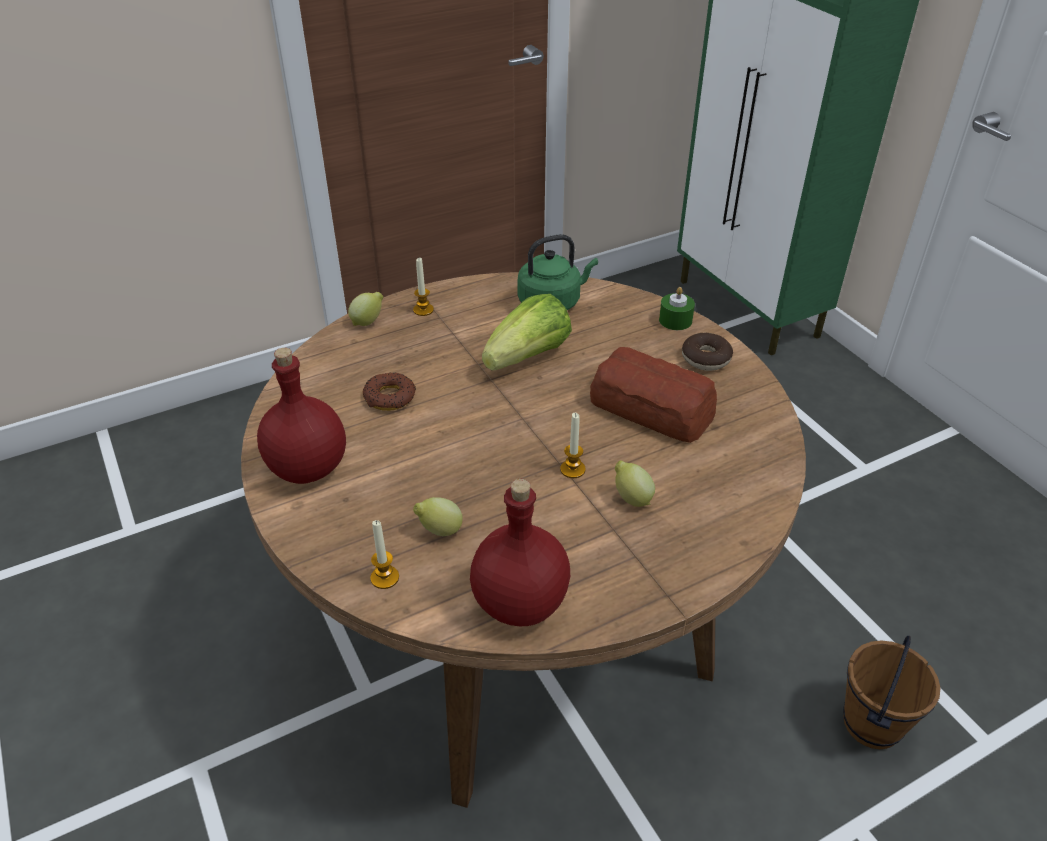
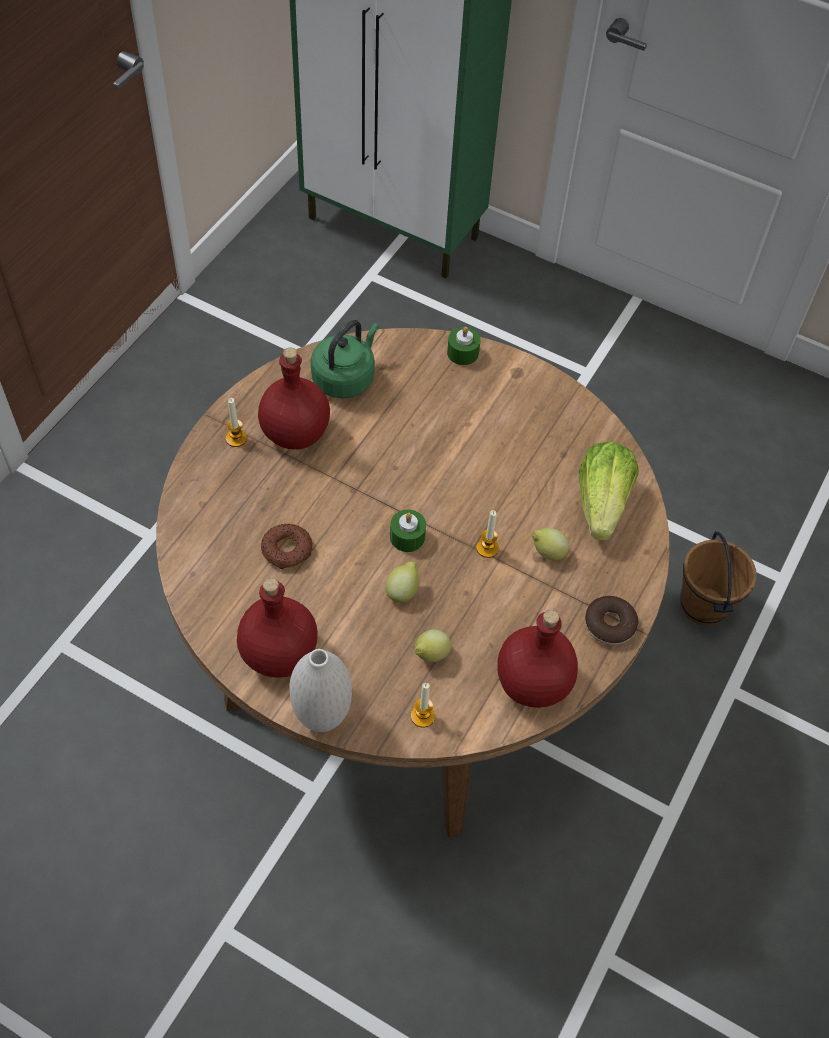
camera: 35 degrees left, 15 degrees up
lemon [348,292,383,326] -> lemon moved to [385,561,419,604]
lettuce [482,294,572,371] -> lettuce moved to [578,442,638,541]
bread [590,347,717,443] -> none
donut [682,333,733,371] -> donut moved to [585,596,638,645]
none -> red bottle [258,348,330,450]
none -> white vase [290,649,352,732]
none -> green candle [390,510,426,552]

